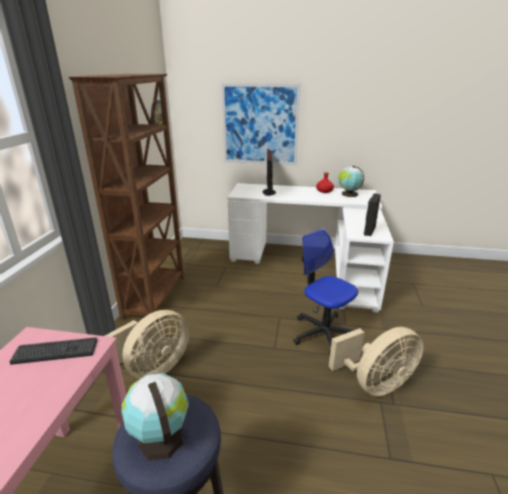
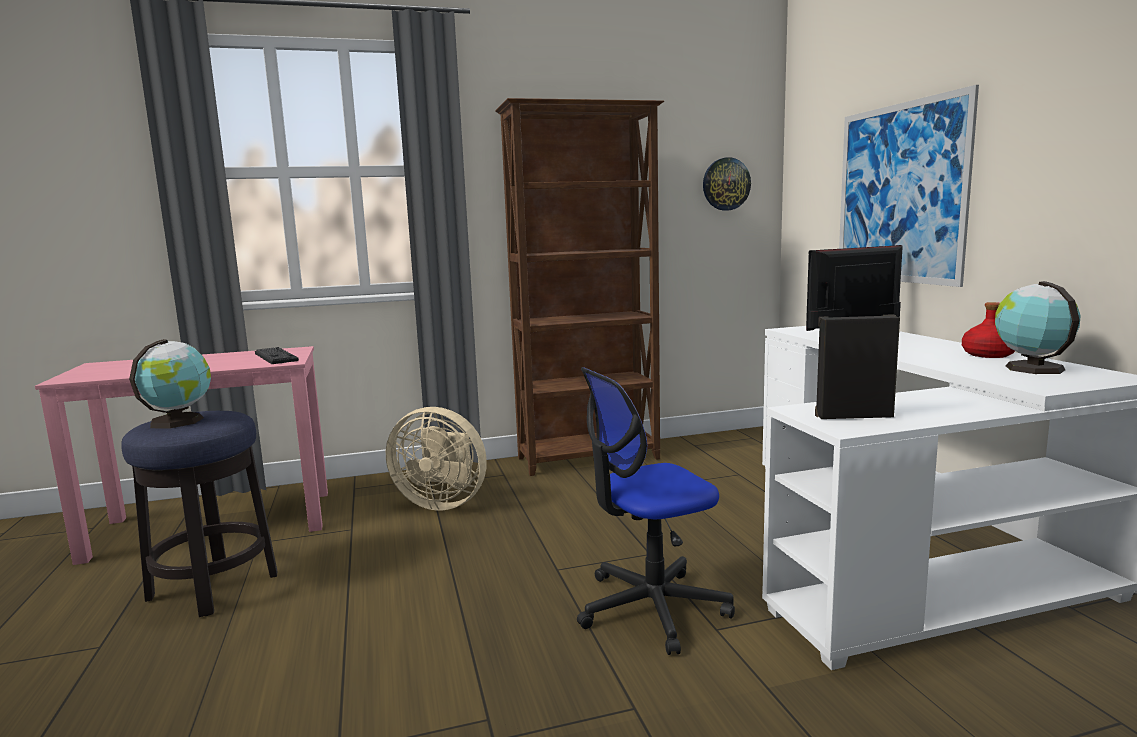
camera: 65 degrees right, 15 degrees down
office chair [293,228,358,356] -> office chair turned 135 degrees counterclockwise [577,367,735,655]
beige fan [329,327,424,396] -> none

